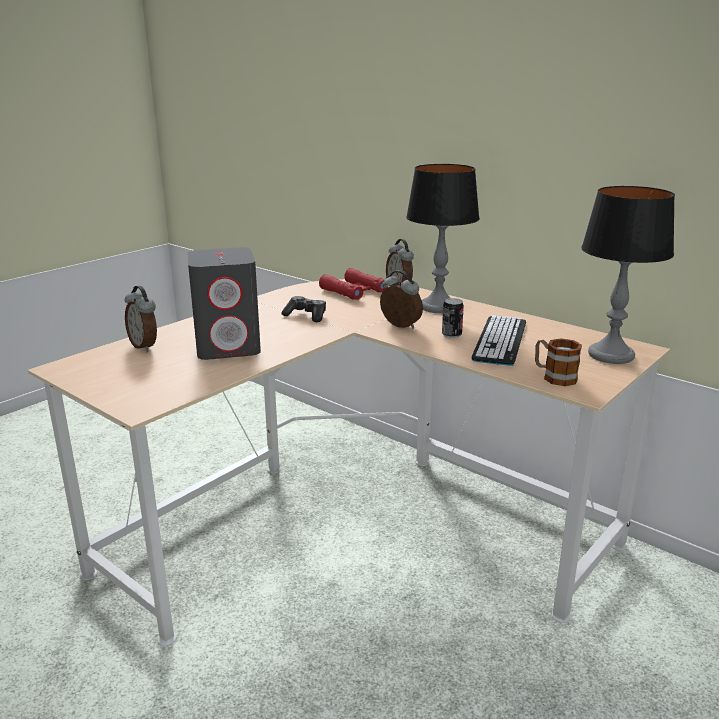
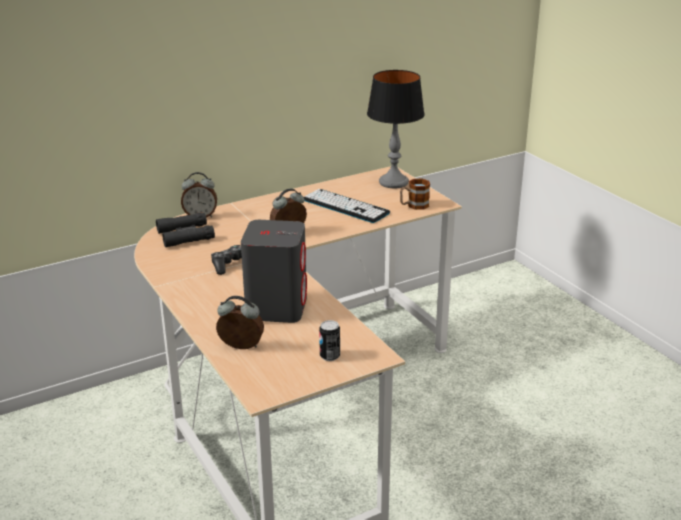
camera: 70 degrees left, 5 degrees up
alarm clock [125,286,157,352] -> alarm clock turned 150 degrees counterclockwise [216,296,264,349]
red binoculars [319,268,388,300] -> black binoculars [156,213,215,247]
table lamp [406,164,480,313] -> none
can [442,298,464,338] -> can moved to [319,320,340,361]

